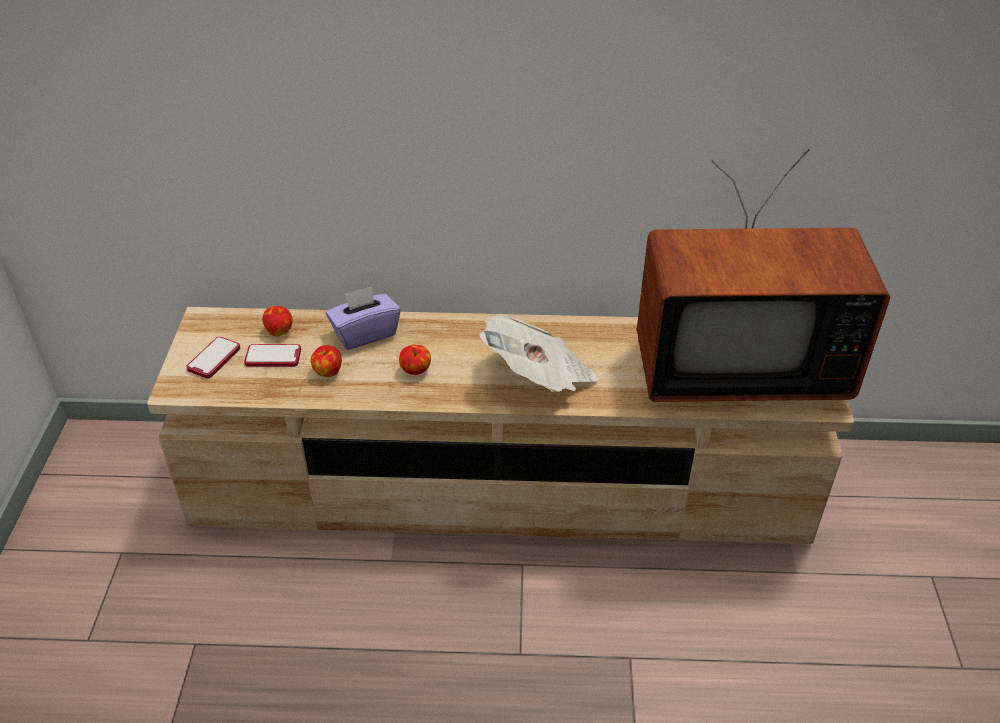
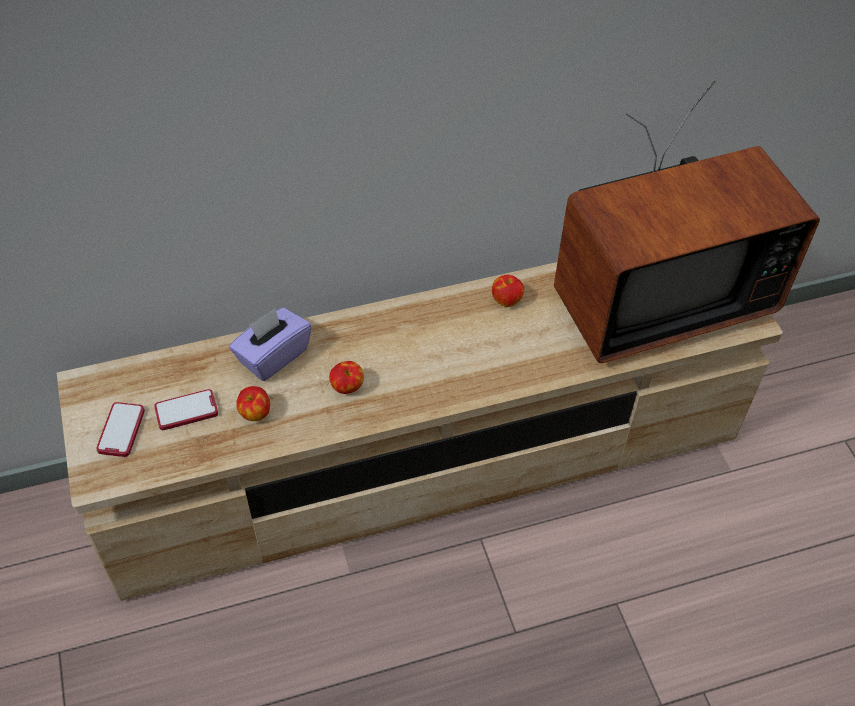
camera: 20 degrees left, 10 degrees up
apple [263,306,293,336] -> apple moved to [492,275,524,307]
newspaper [479,314,599,393] -> none

